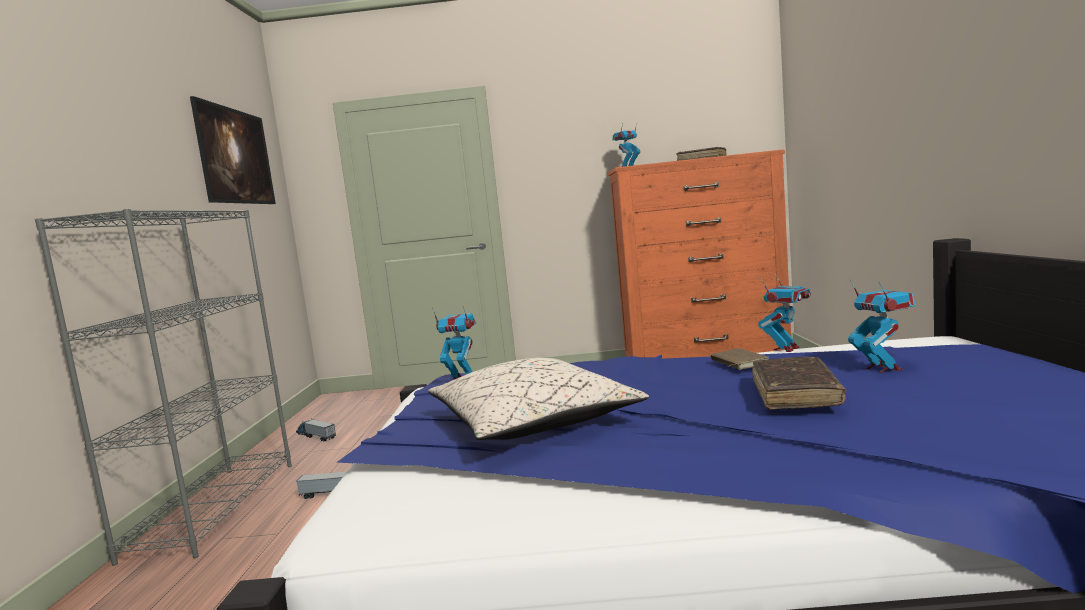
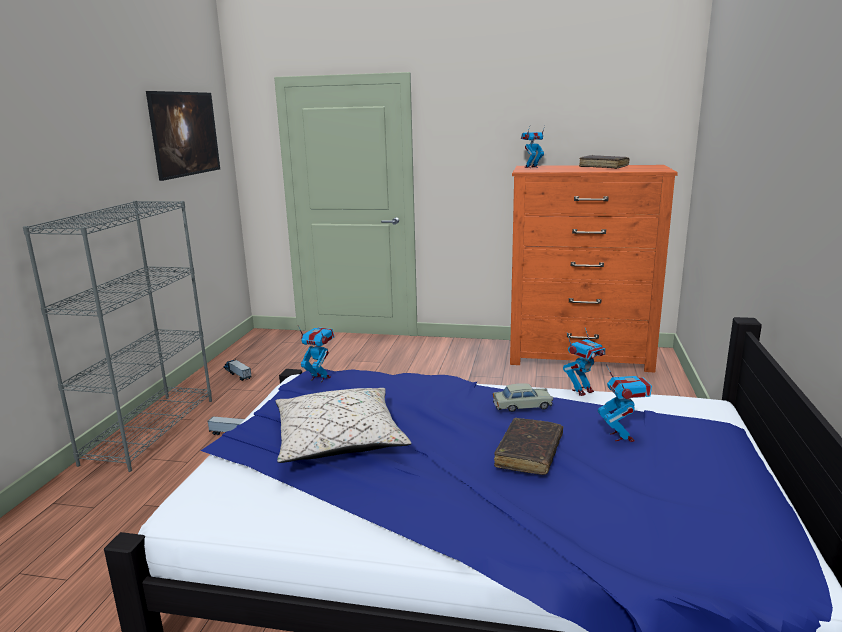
camera: 10 degrees right, 10 degrees up
brown book [711,348,769,370] -> beige toy car [493,383,553,412]

